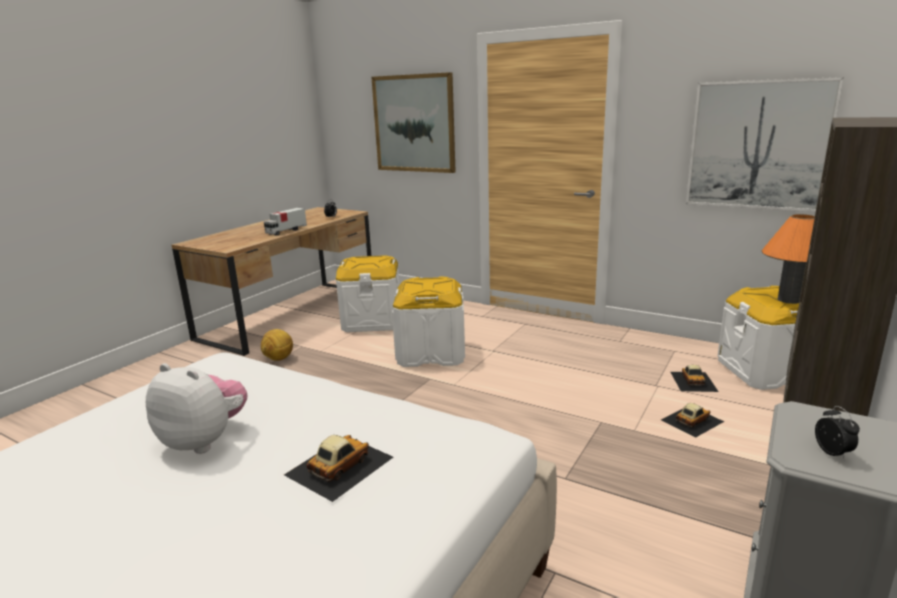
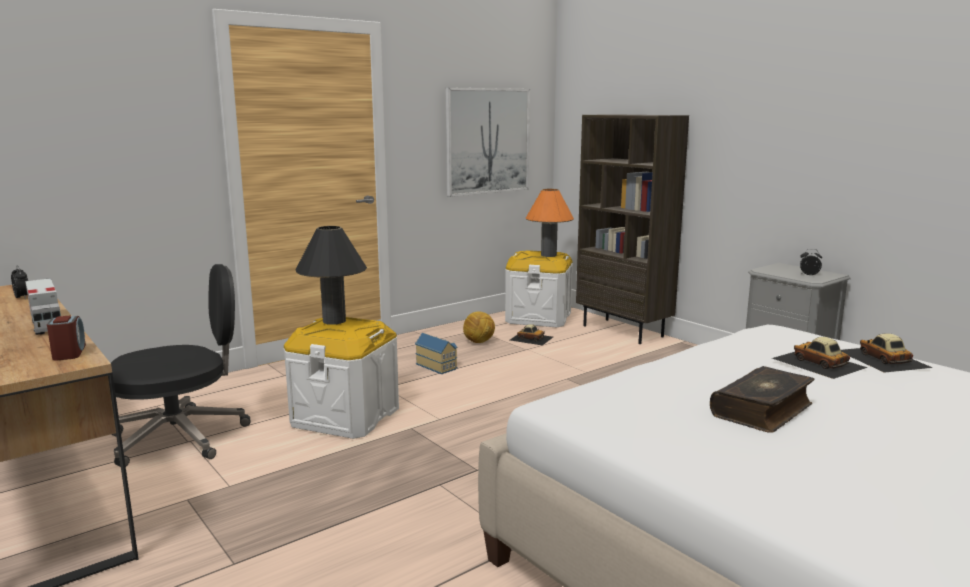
camera: 70 degrees left, 5 degrees down
plush toy [146,363,247,454] -> book [710,366,815,433]
football [261,329,293,361] -> football moved to [463,311,495,343]
white storage box [336,255,399,332] -> black office chair [111,264,250,467]
picture [371,72,456,173] -> none
toy car [661,403,724,438] -> toy car moved to [841,333,933,373]
none -> alarm clock [47,316,86,361]
none -> black table lamp [296,226,367,324]
none -> toy house [415,333,457,374]

